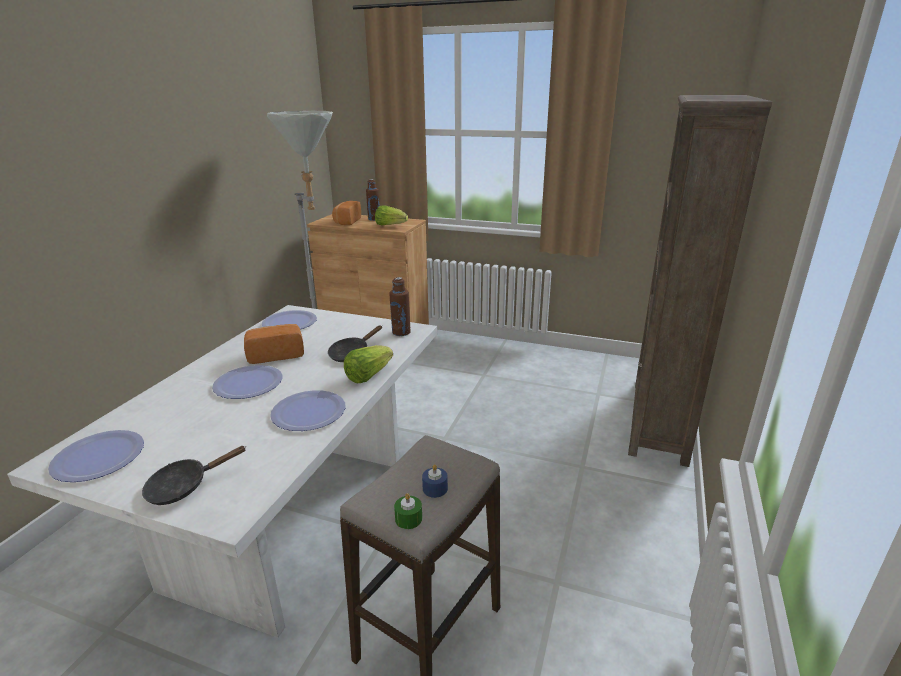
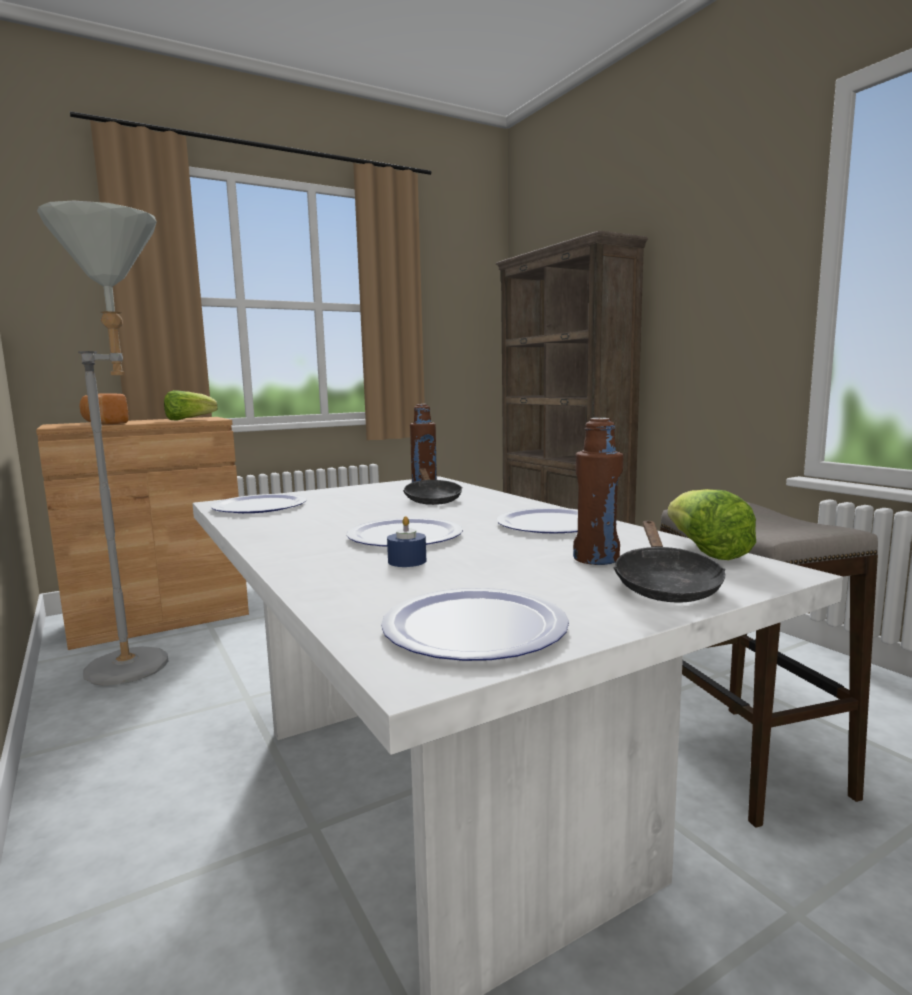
camera: 50 degrees left, 15 degrees down
bread [244,324,304,364] -> none
lettuce [344,345,393,383] -> lettuce moved to [668,489,756,560]
brown bottle [366,179,380,221] -> brown bottle moved to [573,418,623,565]
green candle [394,493,422,529] -> none
blue candle [422,464,448,498] -> blue candle moved to [387,516,426,567]

